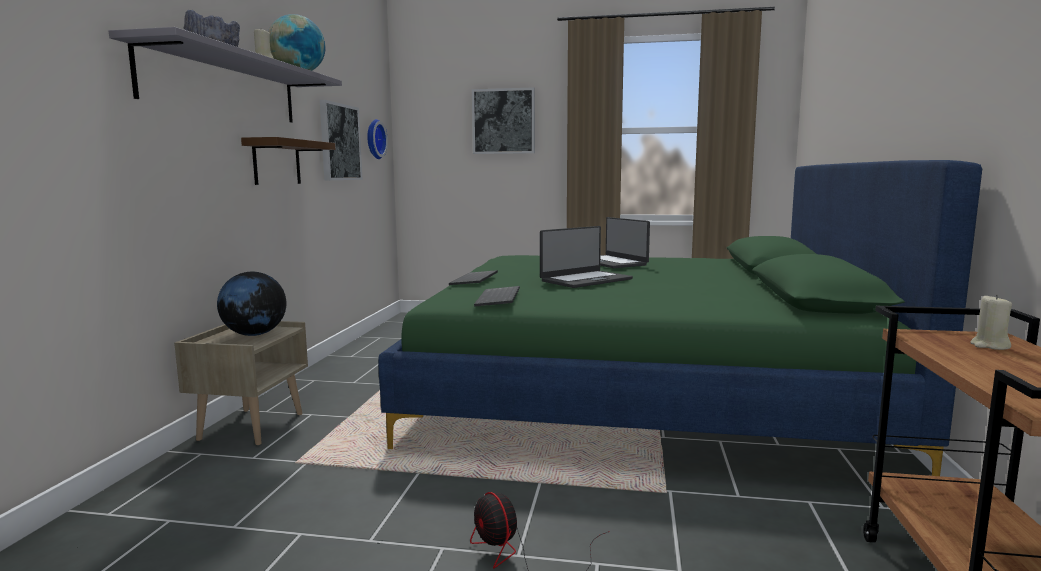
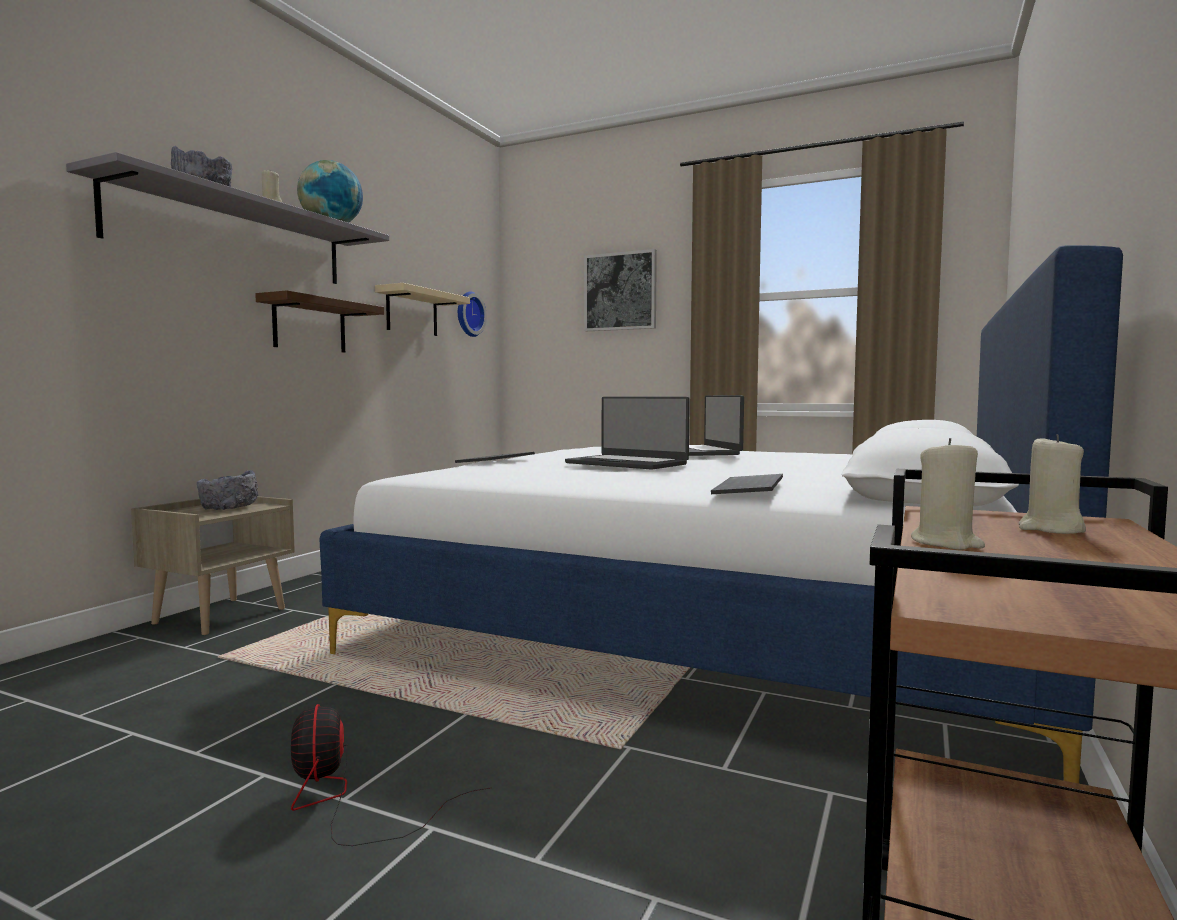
camera: 15 degrees right, 5 degrees down
globe [217,272,286,336] -> grey bowl [197,470,258,510]
picture [320,100,363,180] -> beige shelf [375,283,470,336]
green bed [378,160,982,476] -> white bed [320,245,1123,783]
keyboard [474,286,520,307] -> keyboard moved to [711,474,783,494]
laptop [540,226,633,288] -> laptop turned 60 degrees clockwise [565,397,690,470]
none -> beige candle [911,438,985,550]

